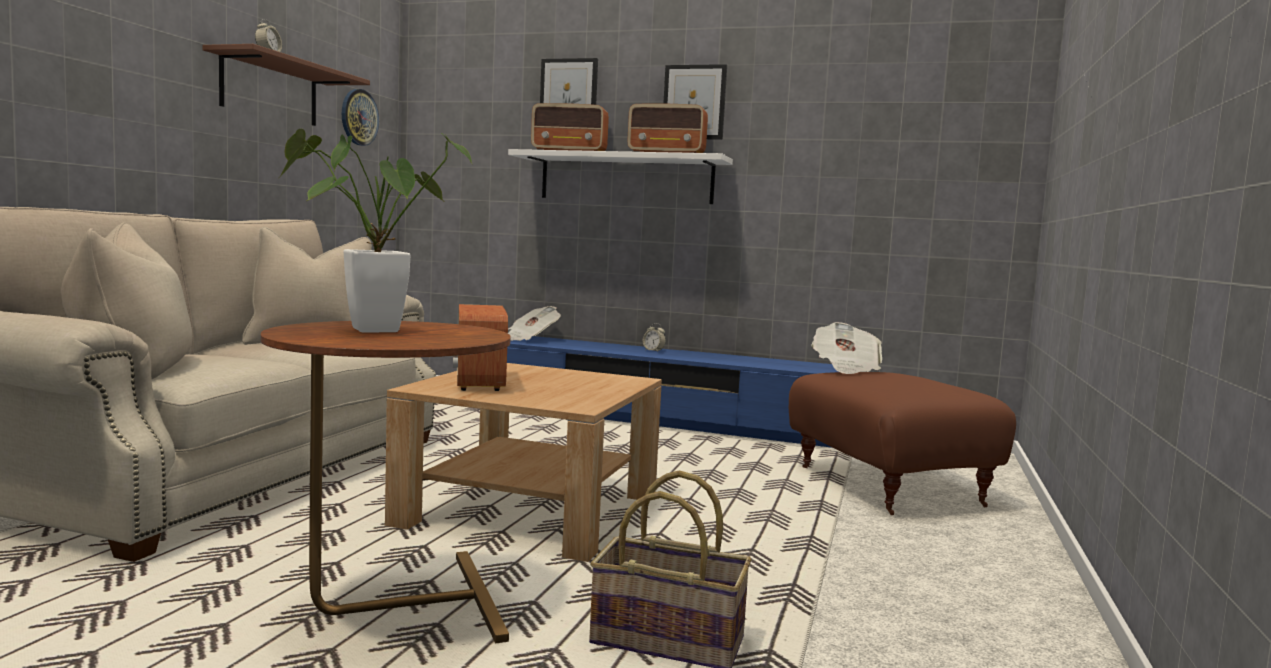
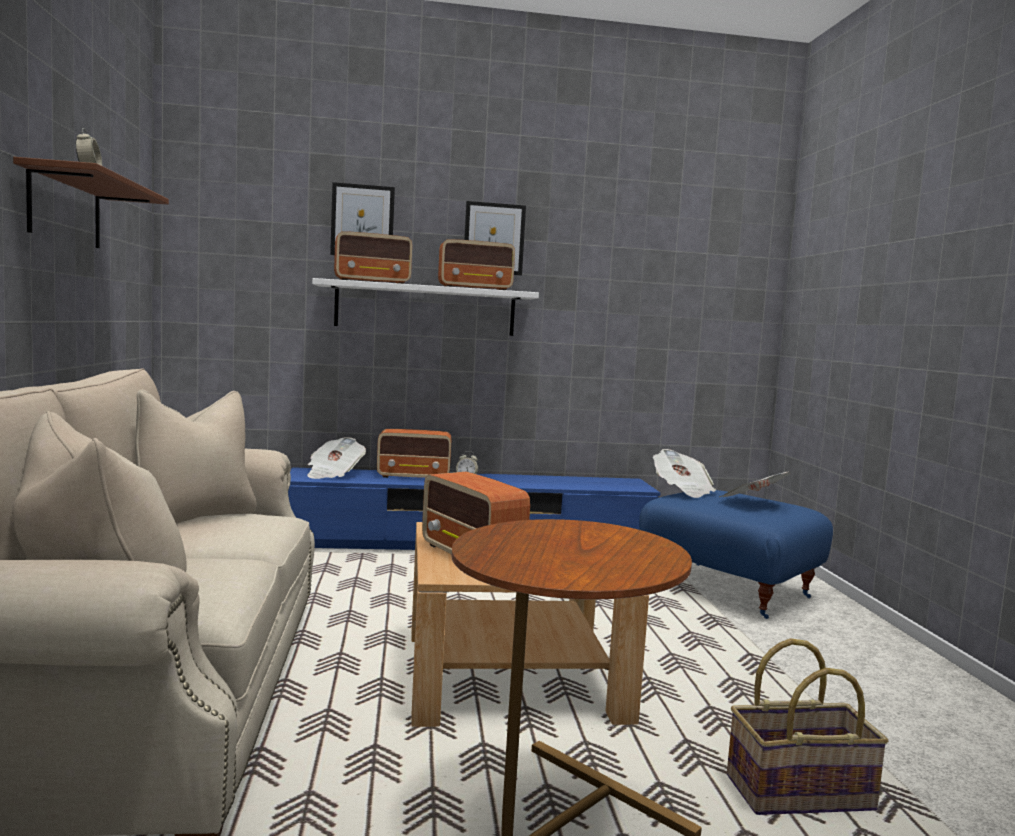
camera: 25 degrees left, 0 degrees up
potted plant [278,129,472,333] -> none
wall clock [342,89,379,146] -> none
brown ottoman [789,372,1016,515] -> blue ottoman [639,490,833,619]
none -> radio [377,429,452,478]
none -> newspaper [719,471,791,497]

